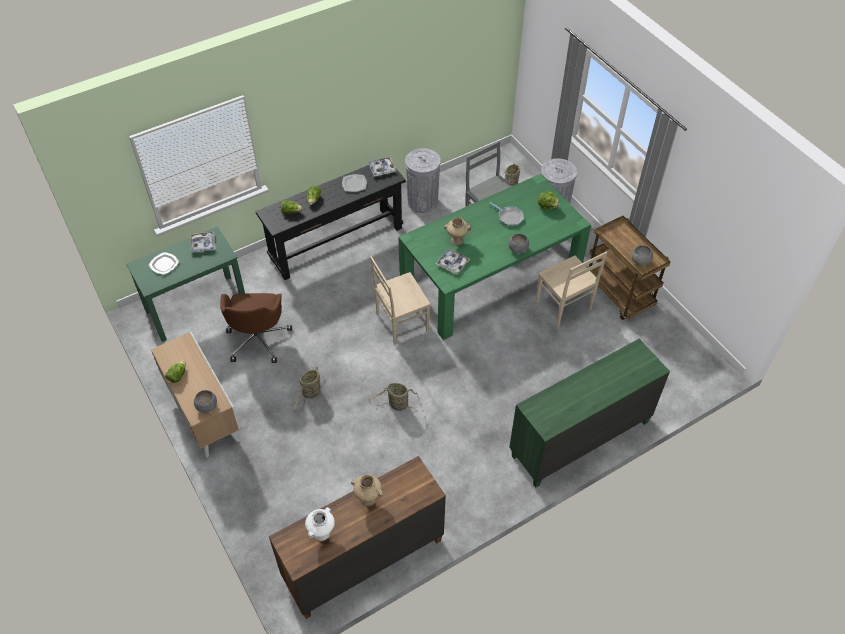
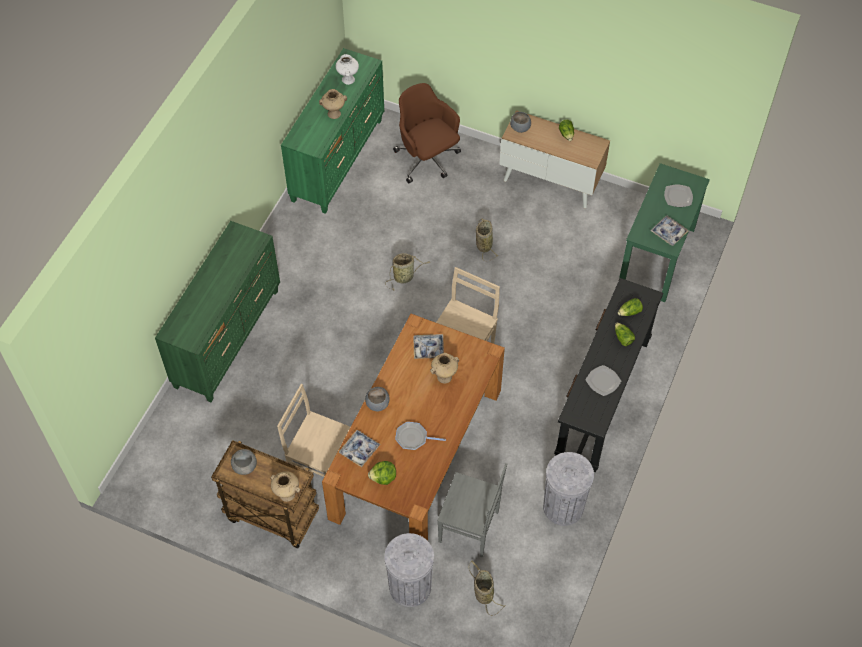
camera: 145 degrees right, 5 degrees up
brown office chair [220,293,292,363] -> brown office chair moved to [393,83,461,184]
brown dresser [269,456,446,619] -> green dresser [281,48,384,214]
tray [368,157,397,177] -> tray moved to [339,430,380,467]
green dining table [398,174,591,340] -> brown dining table [322,314,505,541]
none -> beige vase [270,471,301,502]

